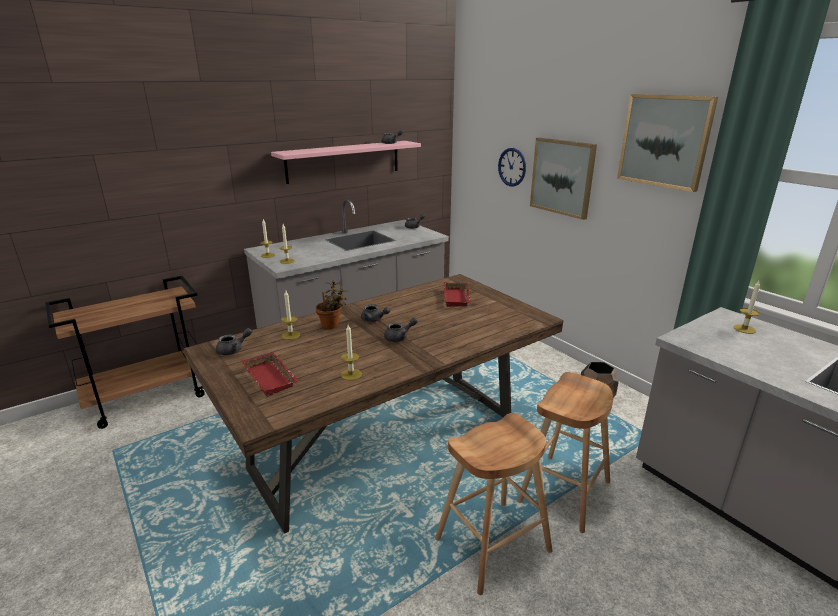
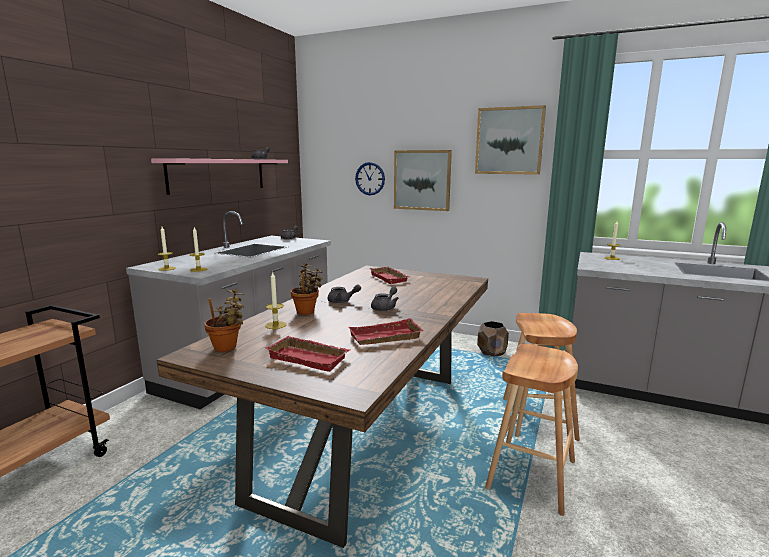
camera: 30 degrees left, 10 degrees down
grey teapot [216,328,252,355] -> potted plant [204,289,244,352]
candle [341,325,362,380] -> red tray [349,318,424,345]

